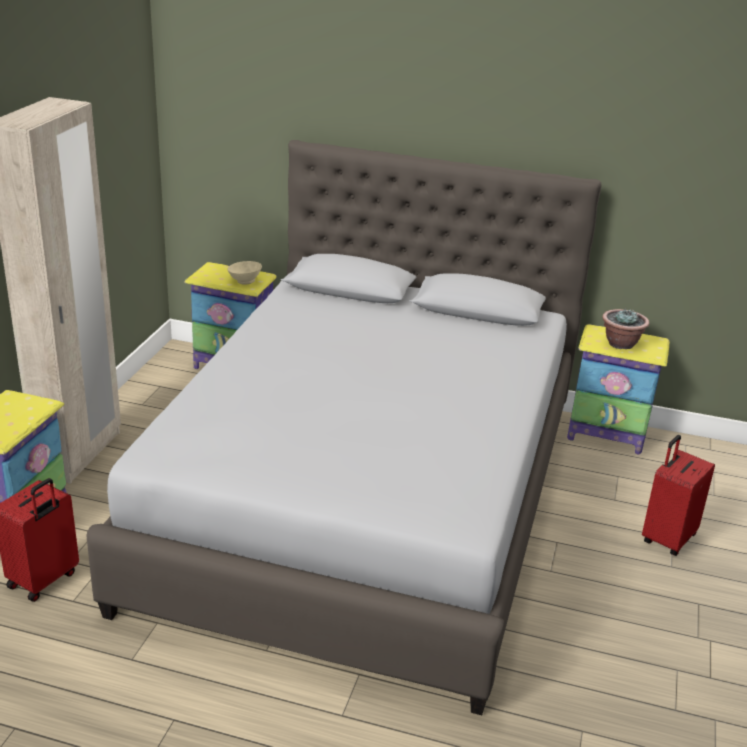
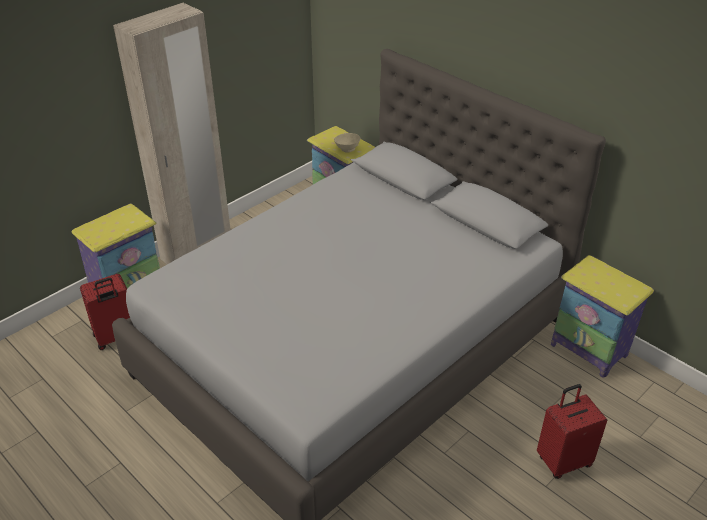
camera: 30 degrees right, 10 degrees up
potted plant [602,308,649,349] -> none

